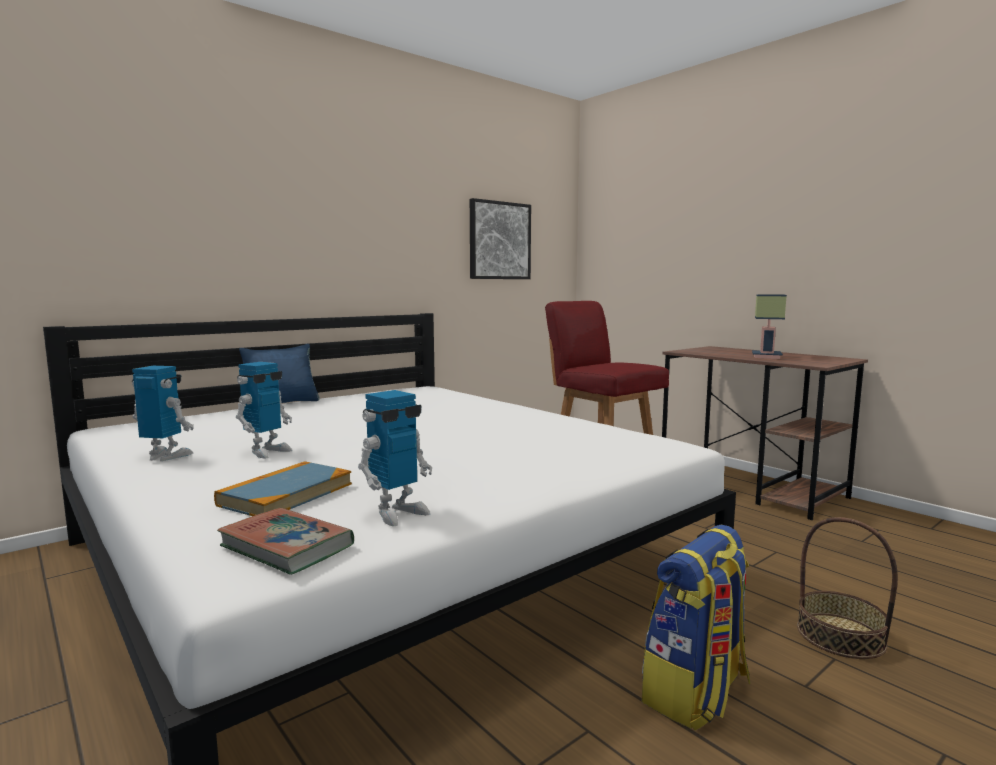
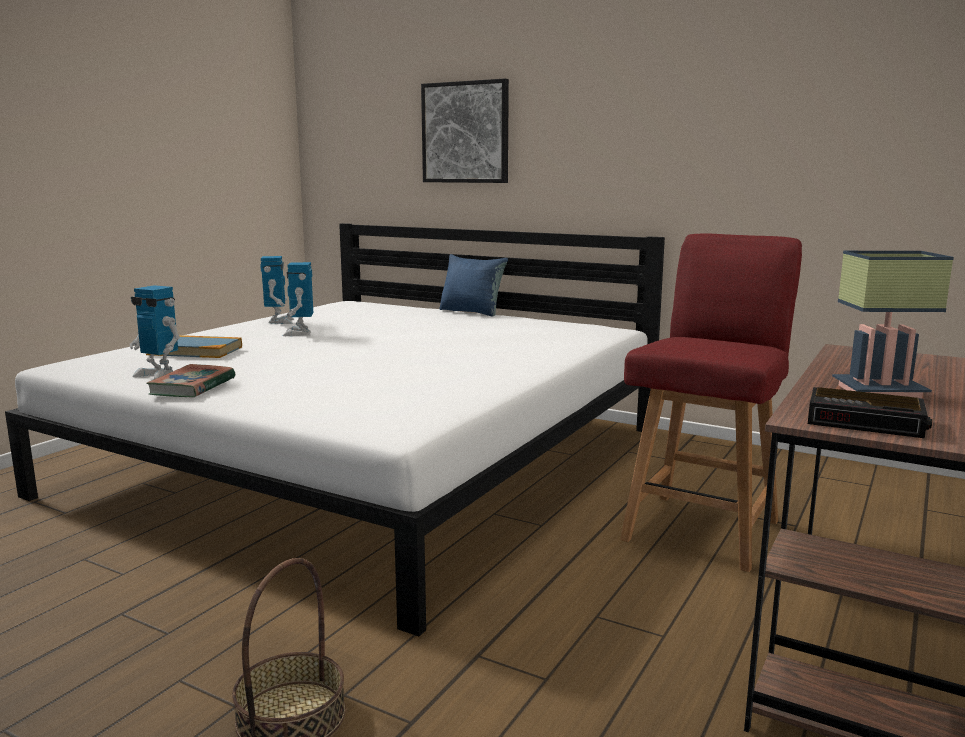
camera: 70 degrees right, 5 degrees up
book [217,508,354,575] -> book moved to [146,364,235,397]
toy robot [236,362,292,459] -> toy robot turned 75 degrees clockwise [283,262,313,336]
picture [470,198,531,279] -> picture moved to [421,79,509,183]
backpack [642,525,751,730] -> none
none -> alarm clock [808,387,932,438]

